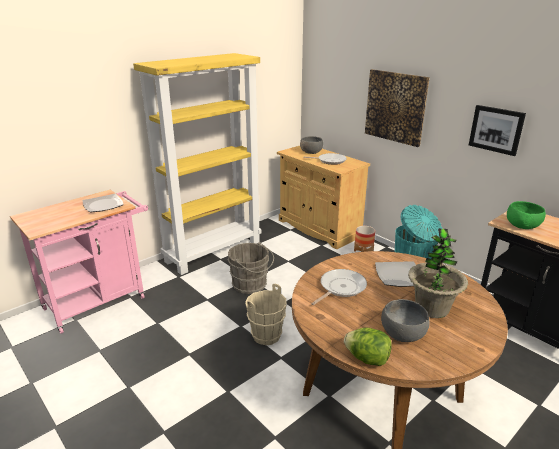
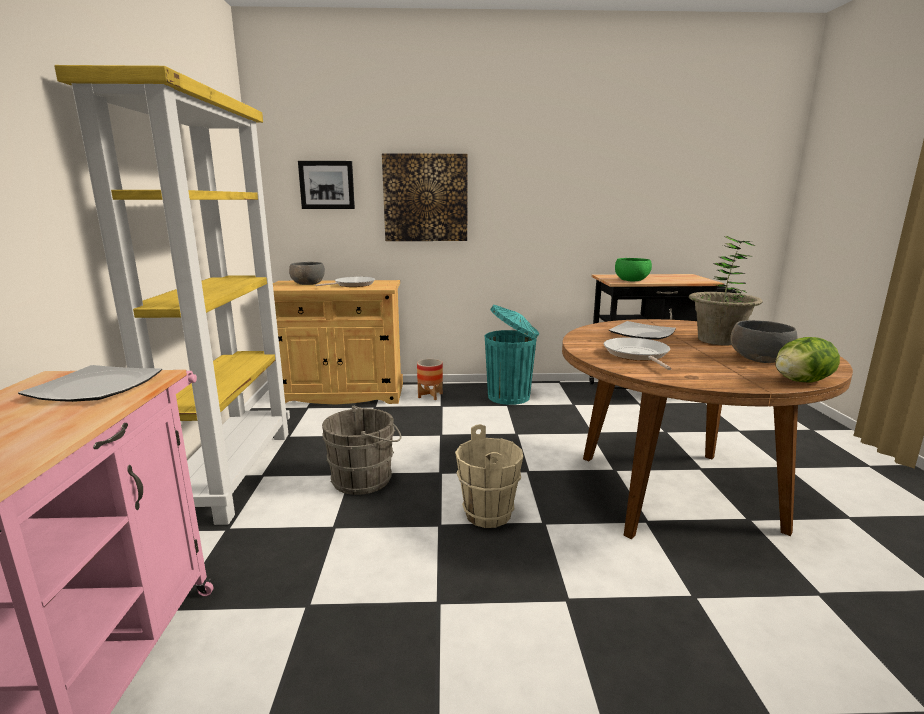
camera: 50 degrees left, 10 degrees down
picture [469,105,526,156] -> picture moved to [298,161,355,209]

